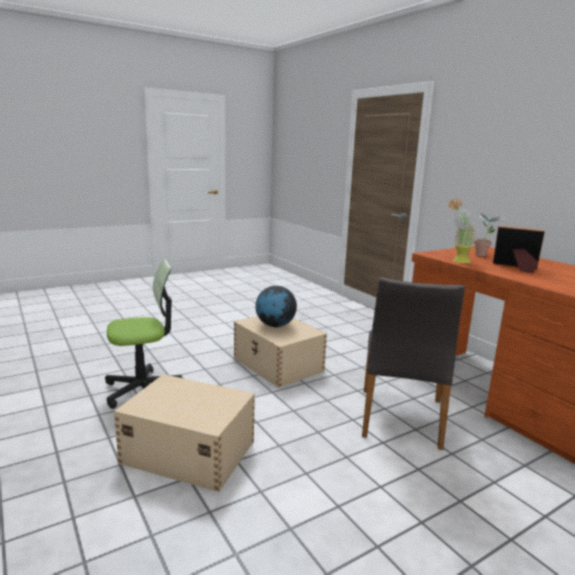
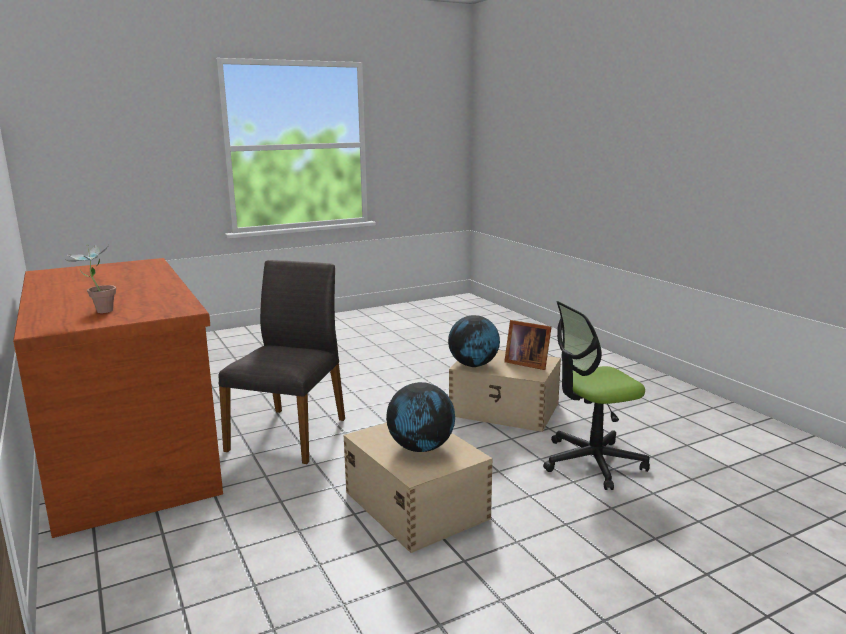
camera: 175 degrees left, 0 degrees up
potted plant [448,198,476,263] -> none
picture frame [493,226,545,273] -> picture frame moved to [504,320,552,370]
none -> globe [448,315,500,367]

